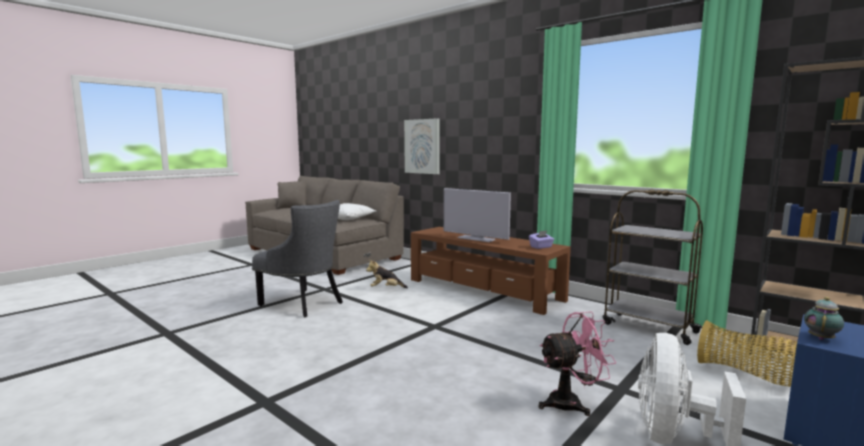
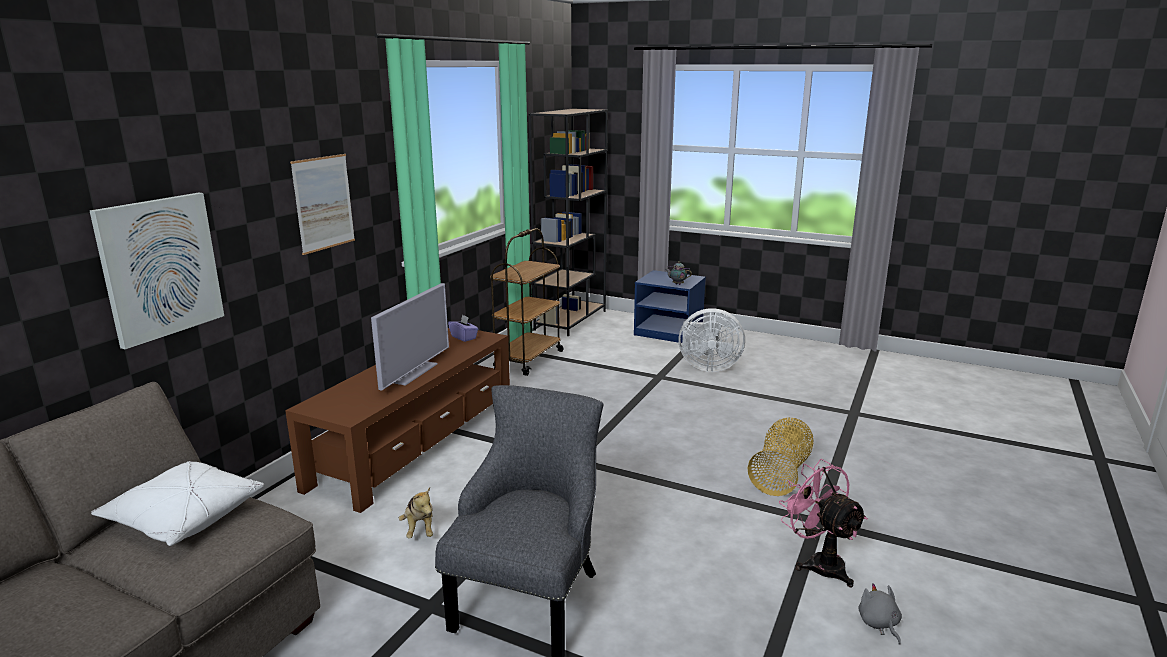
camera: 105 degrees left, 10 degrees up
pink fan [538,312,617,416] -> pink fan moved to [779,459,868,587]
grey cart [602,190,703,345] -> brown cart [490,228,564,376]
basket [697,320,797,387] -> basket moved to [747,418,814,496]
none -> picture [290,154,355,255]
none -> grey plush toy [859,583,902,645]

